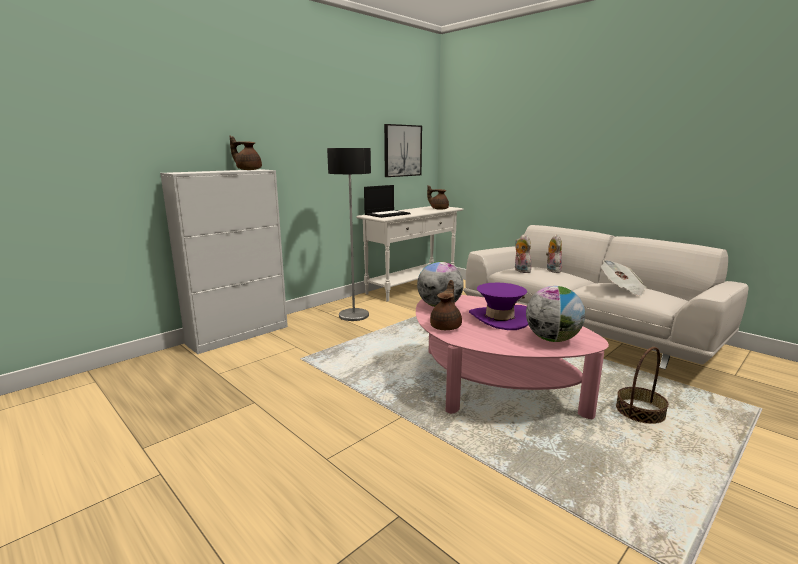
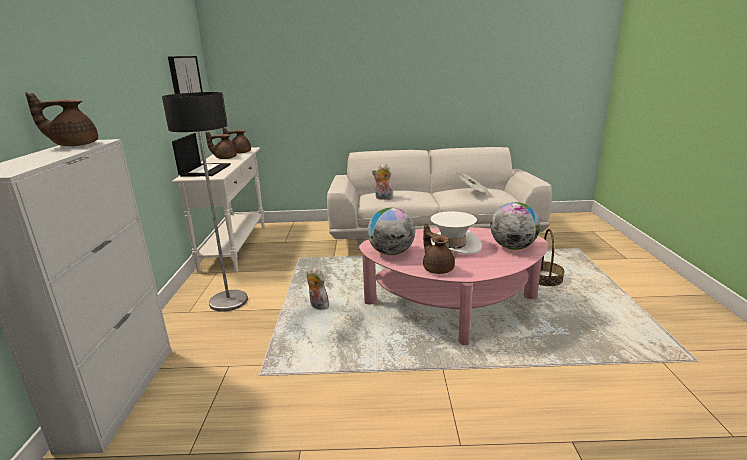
camera: 45 degrees left, 5 degrees up
purple hat [469,283,528,330] -> white hat [430,211,482,254]
plush toy [546,234,562,273] -> plush toy moved to [307,267,329,310]
none -> brown teapot [205,131,237,159]

